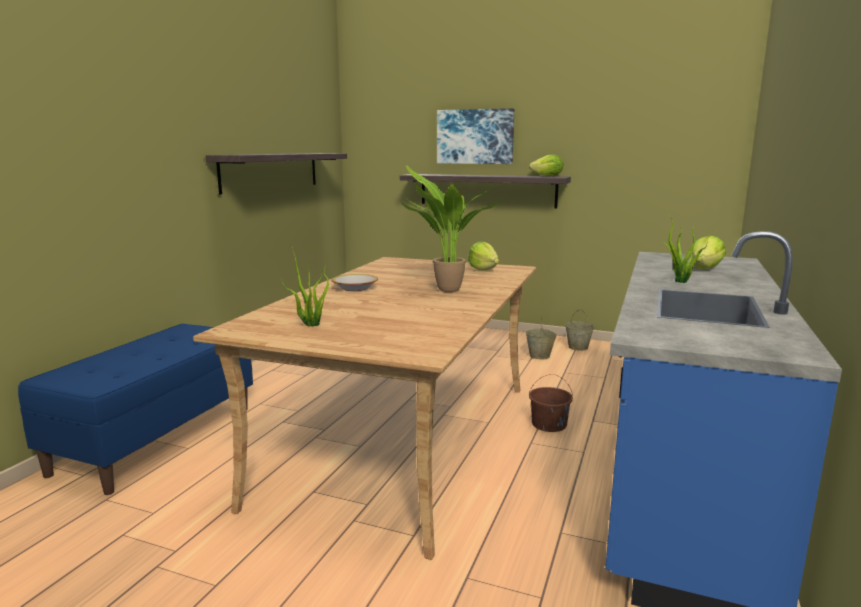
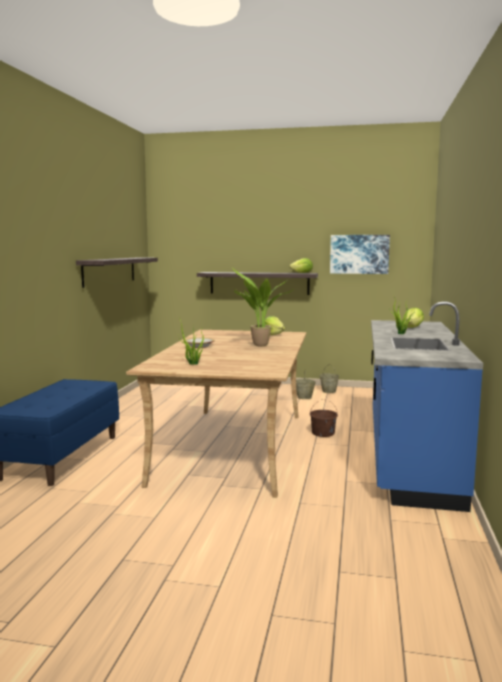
camera: 10 degrees left, 5 degrees down
picture [437,108,514,164] -> picture moved to [330,235,390,274]

